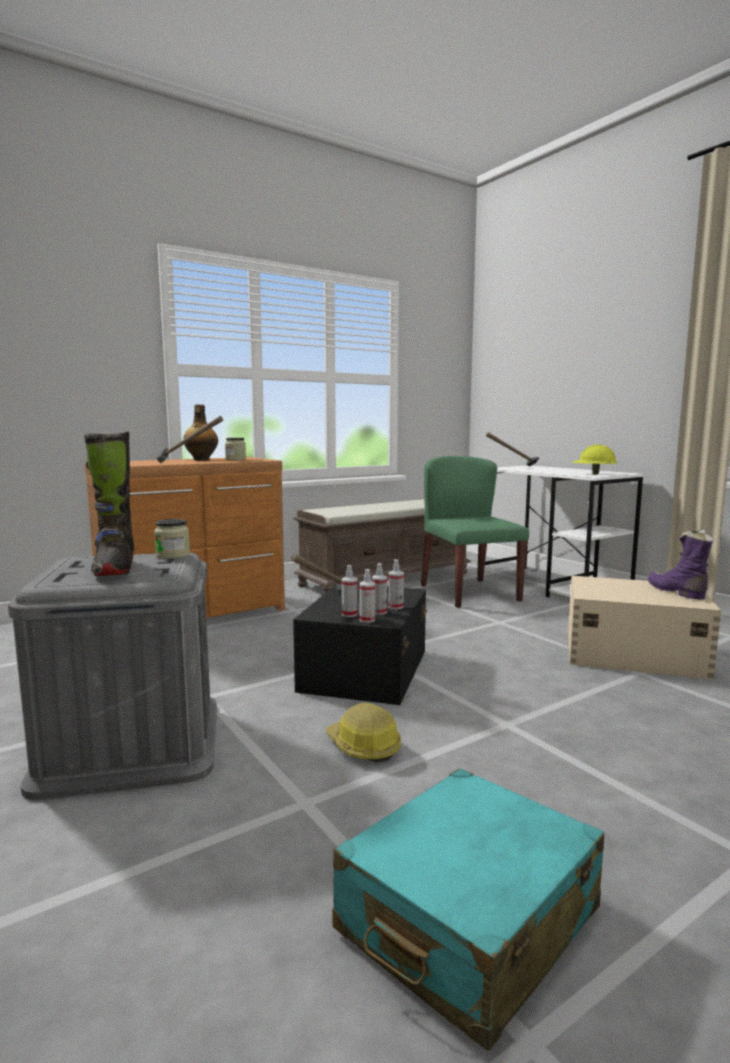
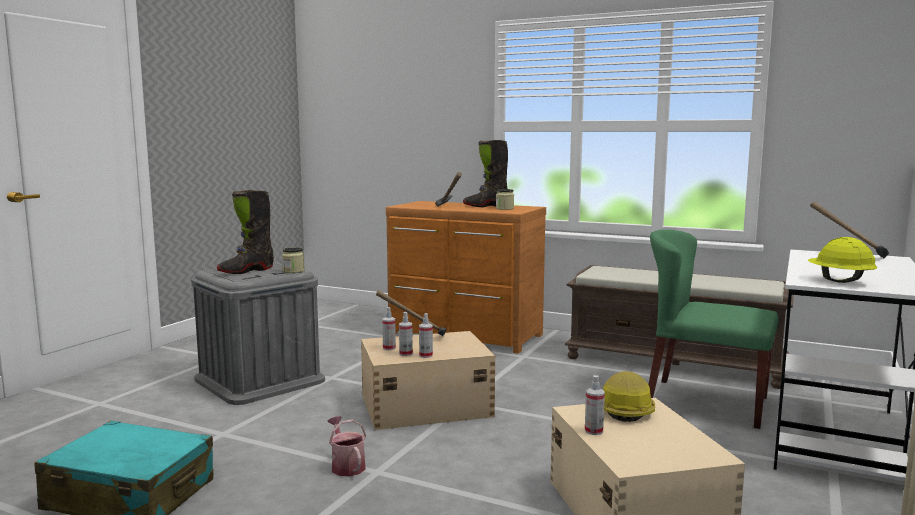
camera: 60 degrees right, 0 degrees up
bottle [183,404,218,460] -> black boot [463,140,508,207]
black storage box [293,583,427,705] -> beige storage box [361,331,495,430]
hard hat [325,703,401,763] -> hard hat moved to [603,371,655,422]
spray bottle [359,569,375,623] -> spray bottle moved to [585,375,605,435]
green chair [421,456,529,608] -> green chair turned 105 degrees counterclockwise [648,229,779,429]
purple boot [648,529,714,600] -> none
none -> watering can [328,416,366,476]

